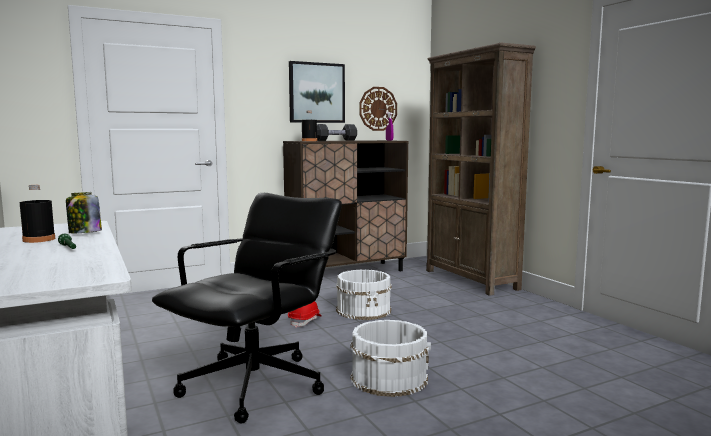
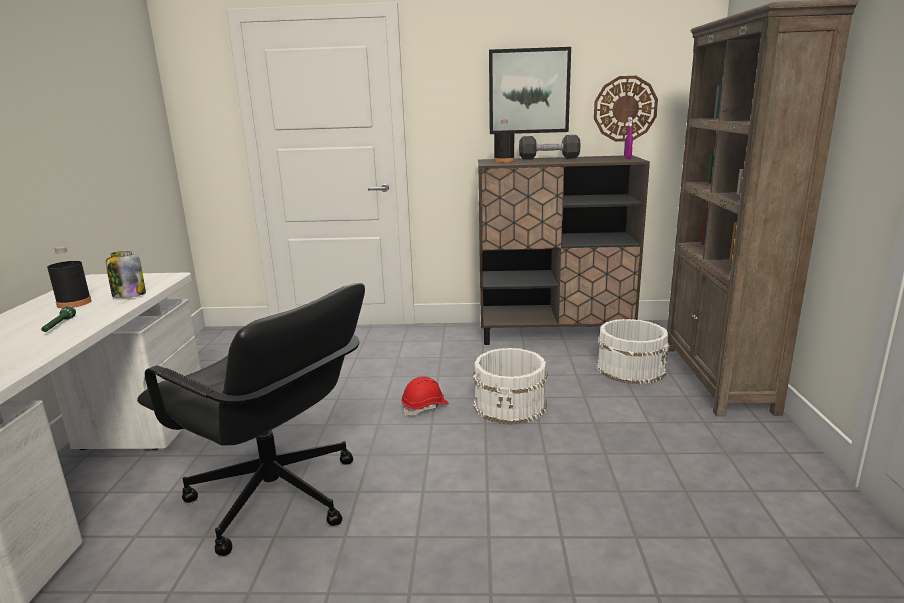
camera: 30 degrees right, 10 degrees up
black office chair [152,193,342,423] -> black office chair turned 60 degrees clockwise [137,283,365,556]
white bucket [350,320,431,397] -> white bucket moved to [597,319,669,384]

